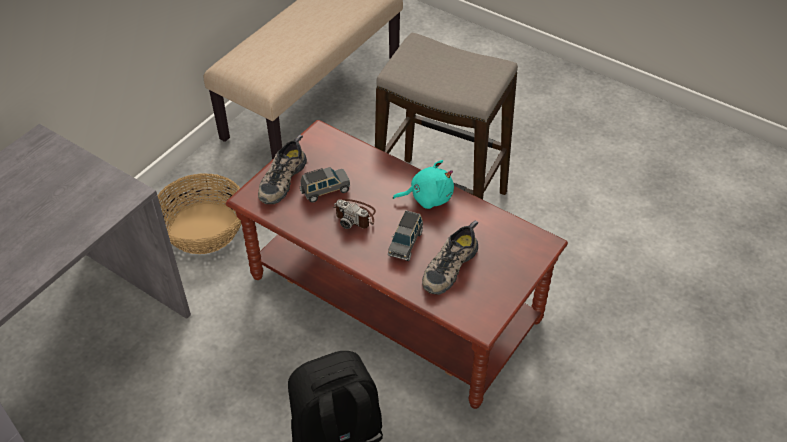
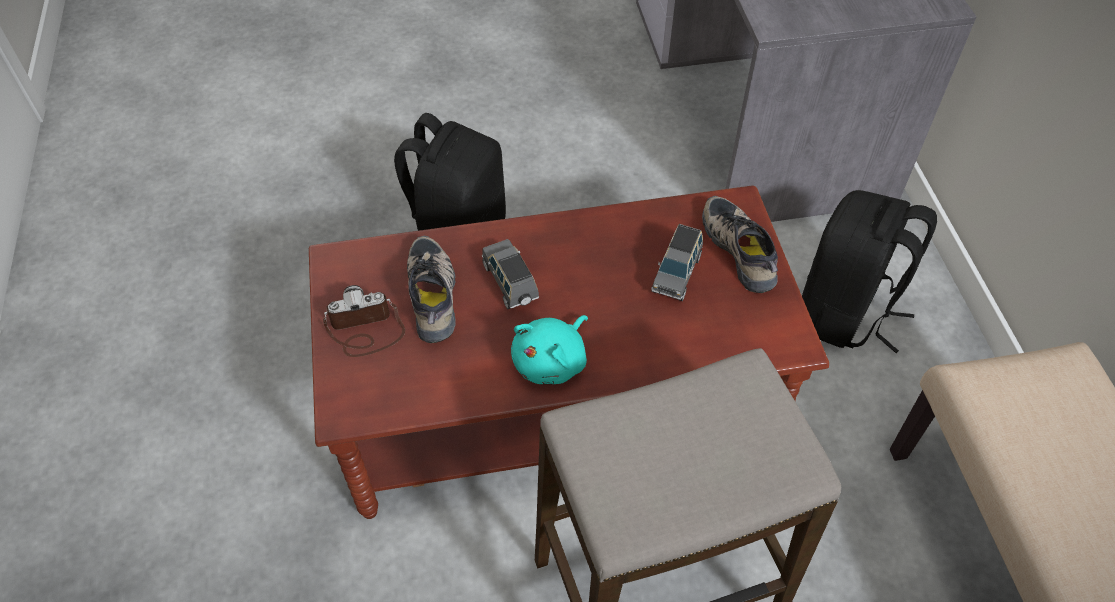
camera: 135 degrees right, 5 degrees up
basket [157,173,241,254] -> black backpack [802,190,937,353]
camera [334,199,376,229] -> camera moved to [323,285,405,357]

